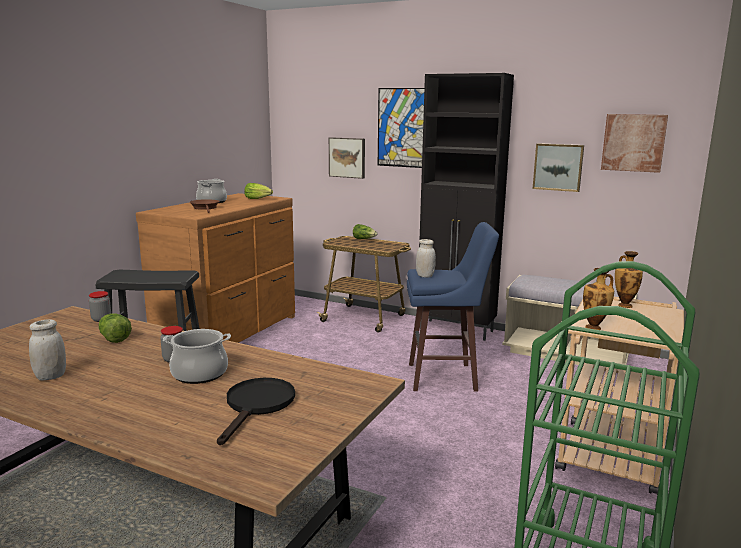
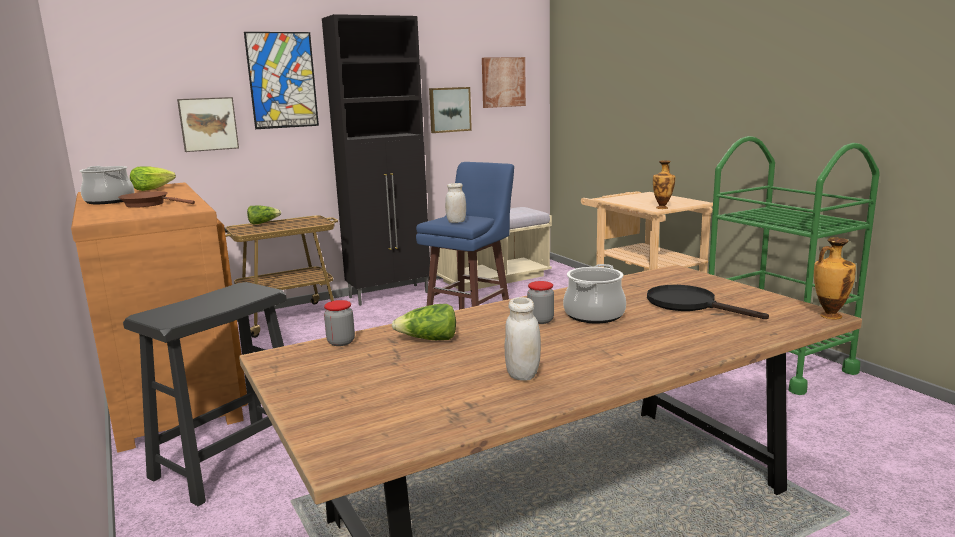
camera: 55 degrees left, 0 degrees up
vase [615,251,643,308] -> vase moved to [814,237,856,319]

